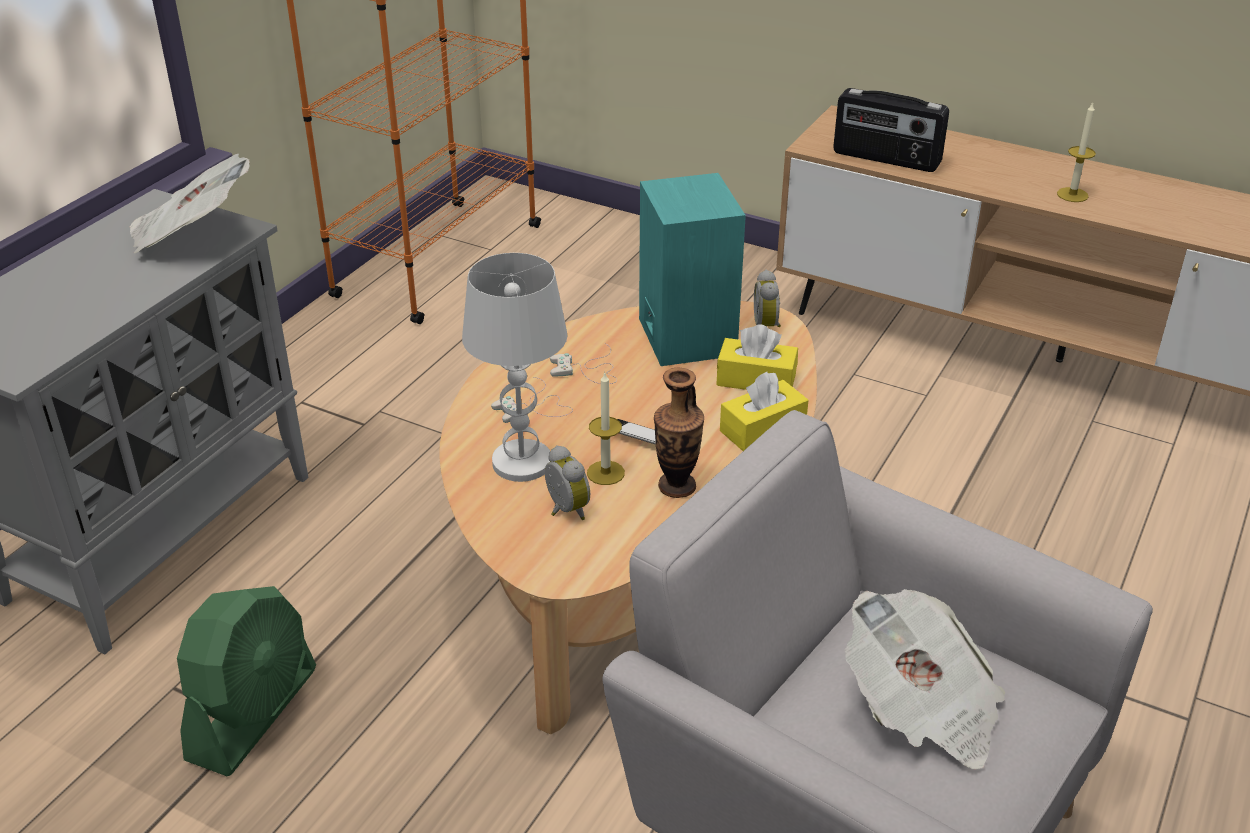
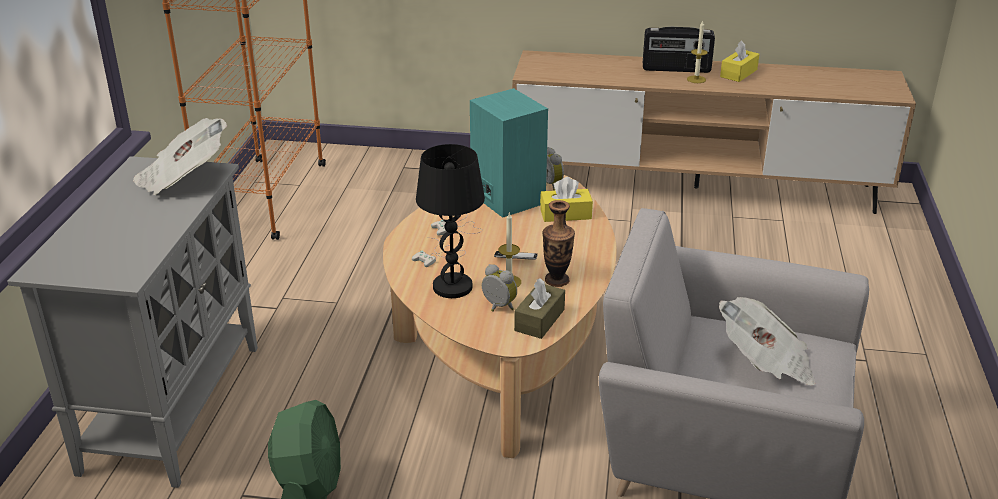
camera: 20 degrees left, 5 degrees down
white table lamp [462,253,568,482] -> black table lamp [416,144,485,298]
yellow tissue box [720,372,808,451] -> yellow tissue box moved to [720,40,759,82]
radio [833,88,949,172] -> radio moved to [643,27,715,73]
none -> brown tissue box [514,278,565,339]

